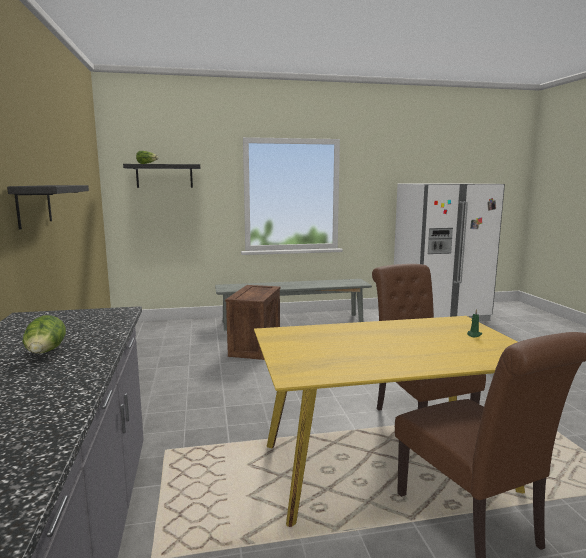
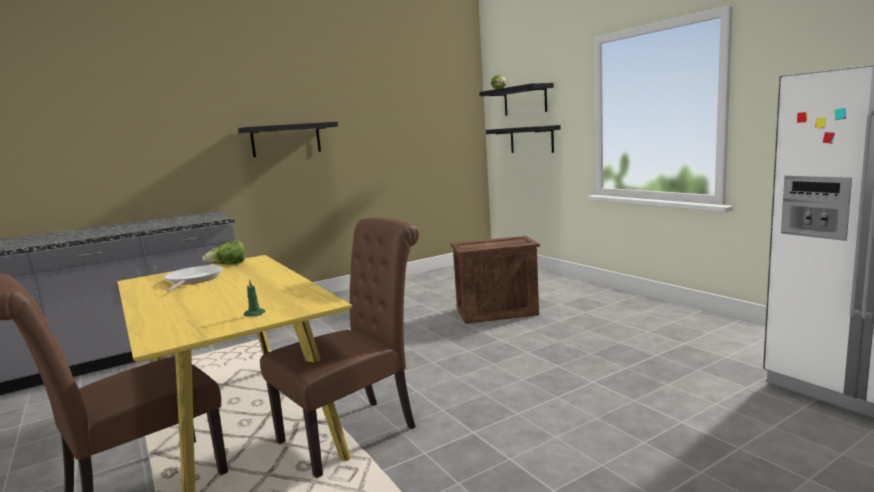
camera: 70 degrees right, 0 degrees up
lettuce [23,315,66,353] -> lettuce moved to [203,240,245,264]
grey bench [215,279,372,331] -> none
none -> frying pan [165,265,223,292]
none -> black shelf [486,125,561,153]

